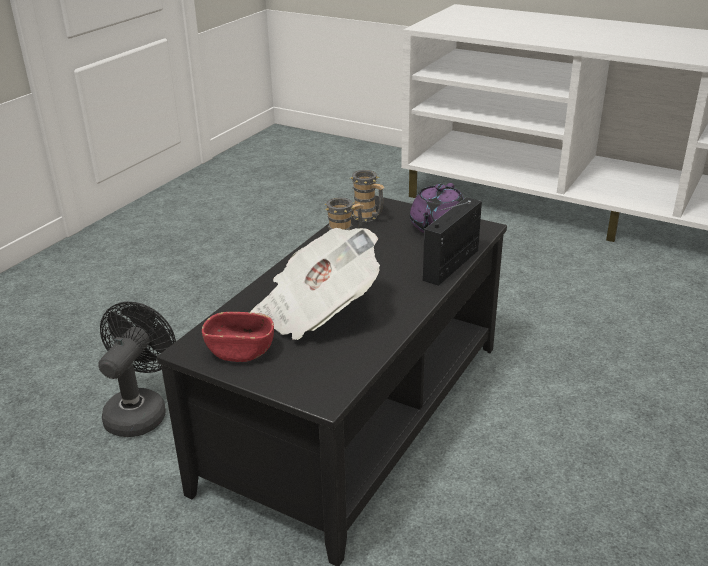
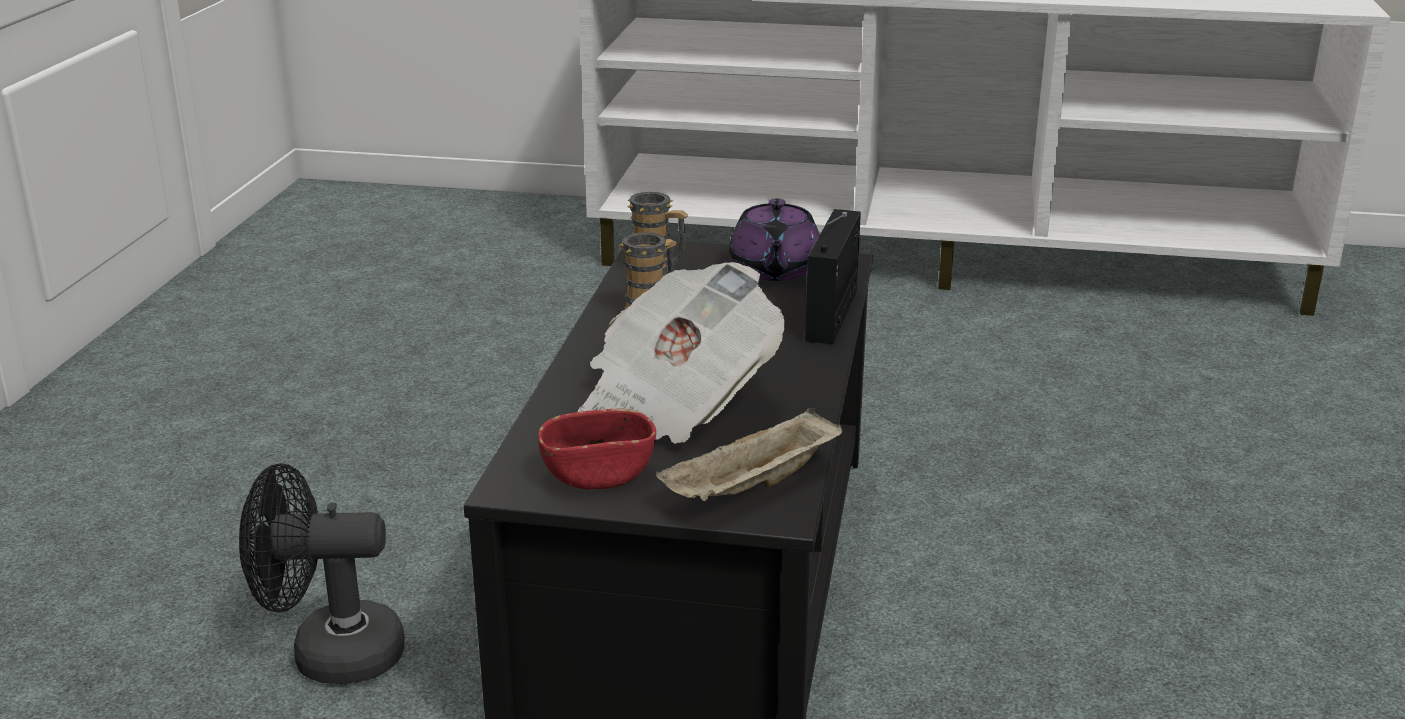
camera: 20 degrees left, 5 degrees down
black fan [98,302,176,437] -> black fan turned 90 degrees counterclockwise [239,463,405,684]
none -> beige tray [656,407,843,501]

